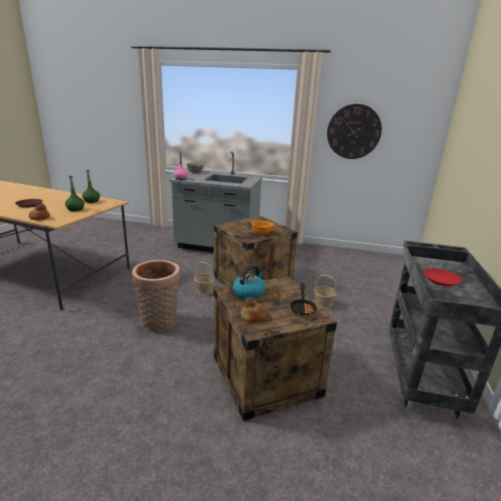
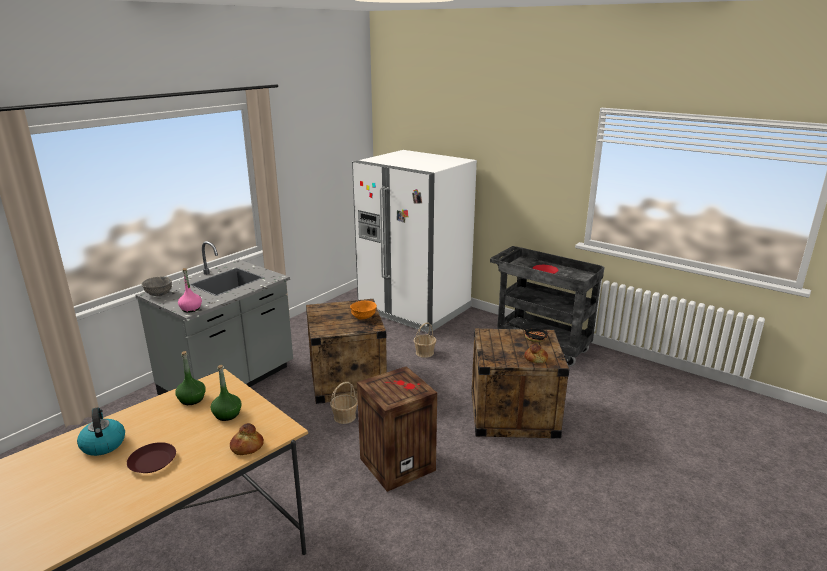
camera: 65 degrees left, 0 degrees up
basket [132,260,180,332] -> crate [357,366,437,492]
kettle [233,265,265,299] -> kettle moved to [77,407,125,456]
wall clock [327,104,382,159] -> none
none -> white fridge [352,150,477,333]

